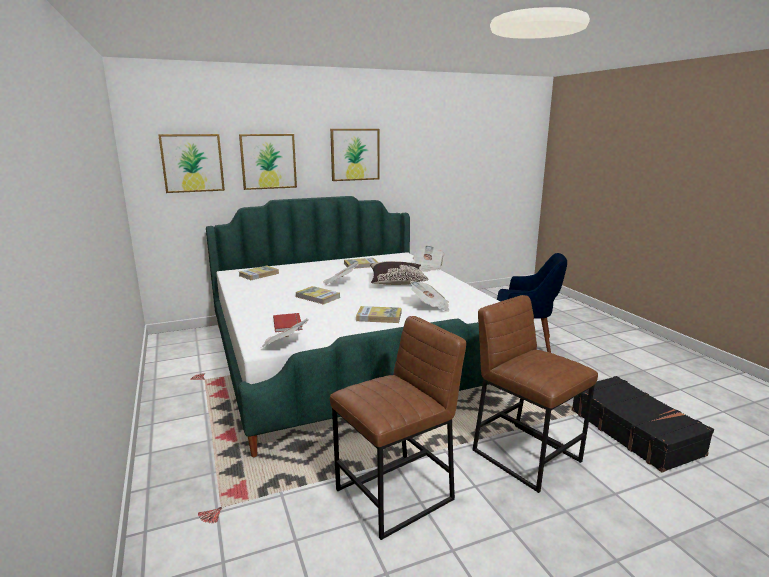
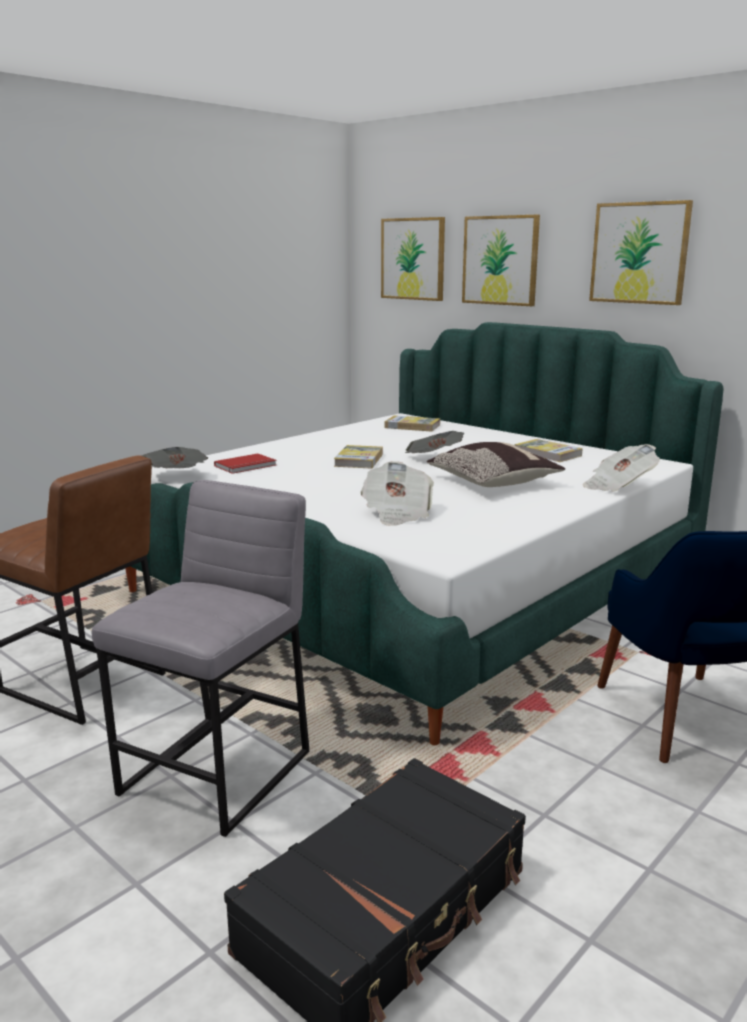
camera: 65 degrees right, 0 degrees up
book [356,306,401,323] -> none
brown chair [473,295,598,493] -> grey chair [92,480,309,837]

